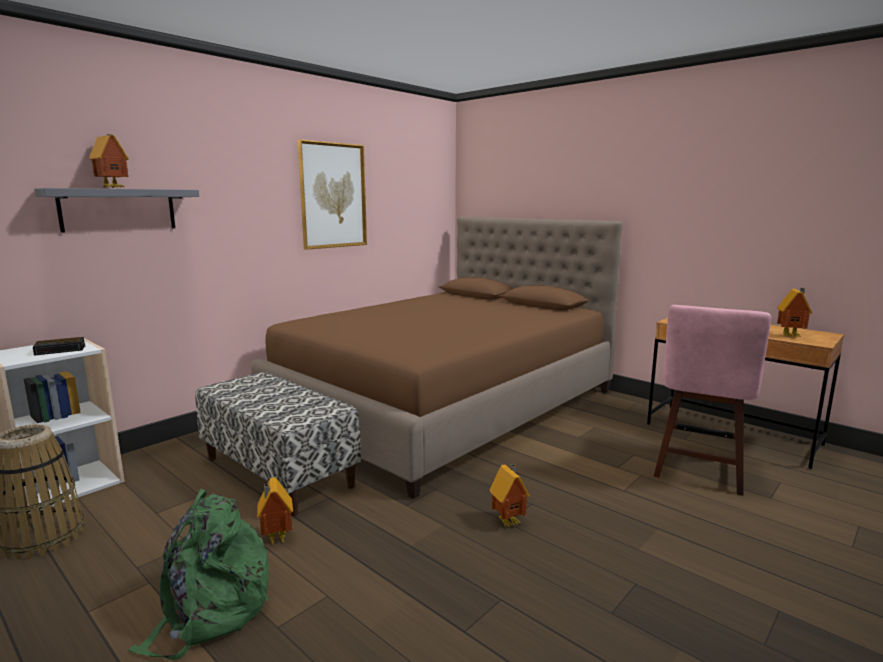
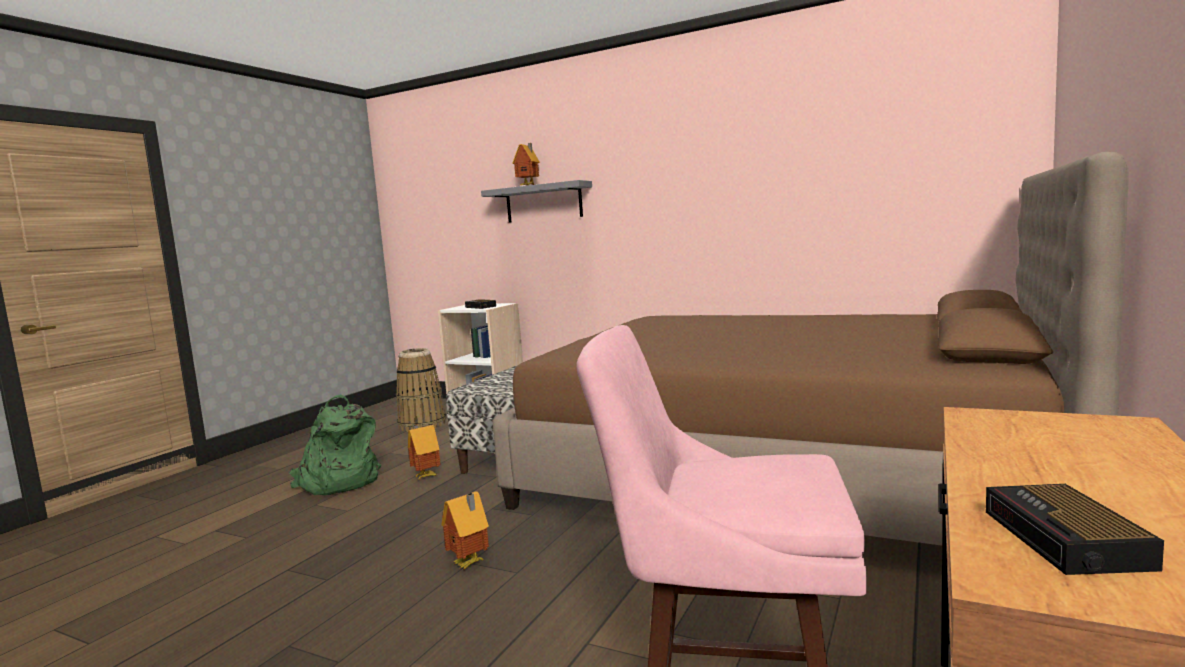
camera: 75 degrees right, 5 degrees down
picture [297,140,367,250] -> none
toy house [777,288,812,337] -> alarm clock [986,484,1164,575]

